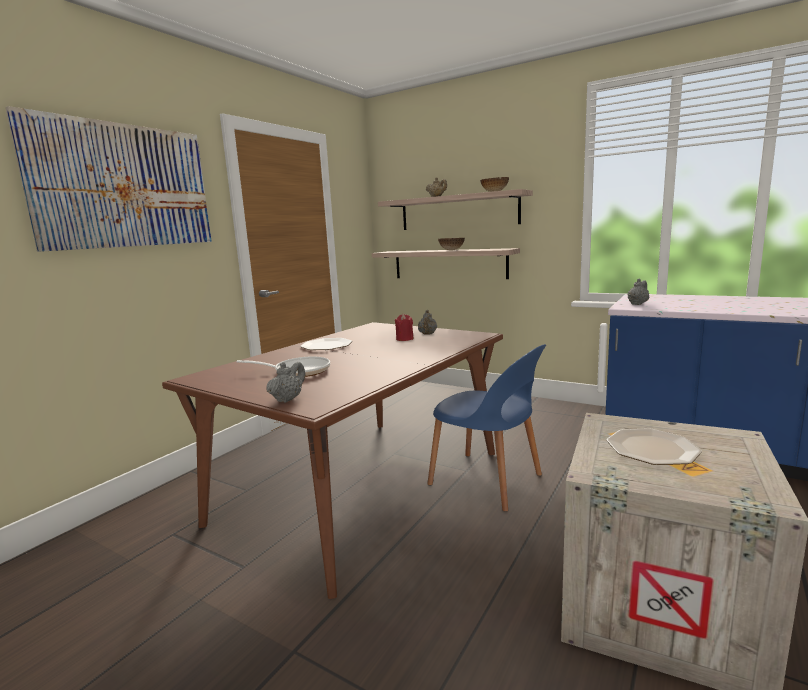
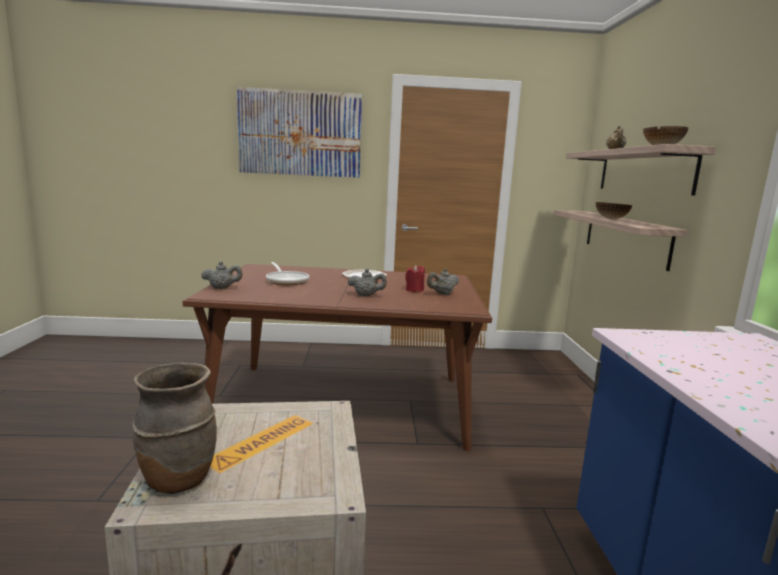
camera: 55 degrees right, 0 degrees up
blue chair [427,344,546,512] -> none
plate [607,428,702,465] -> none
grey teapot [628,278,650,305] -> grey teapot moved to [348,269,387,296]
none -> brown vase [132,363,217,494]

